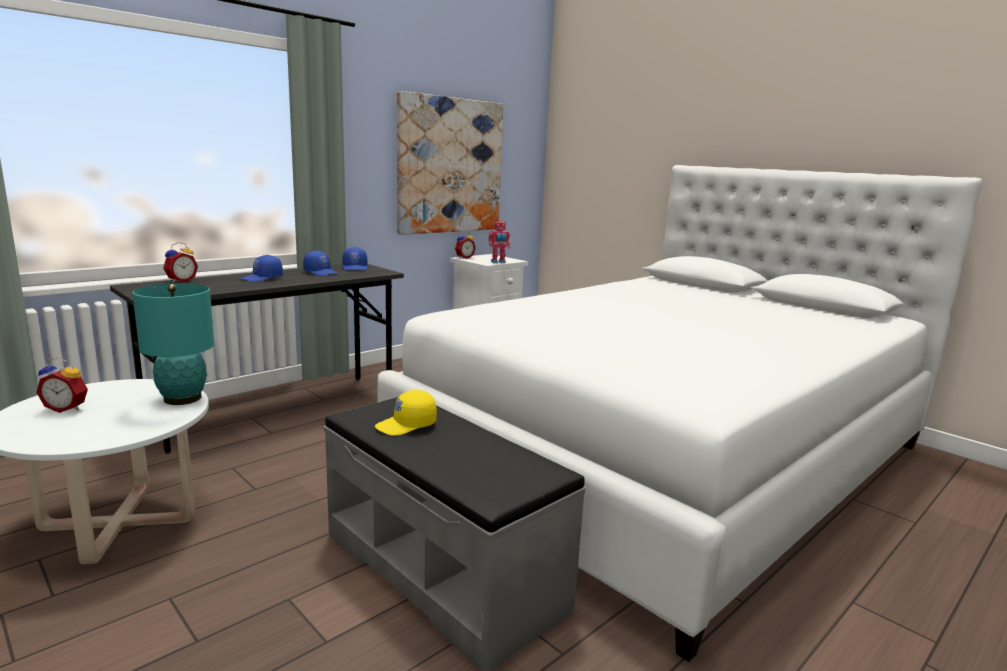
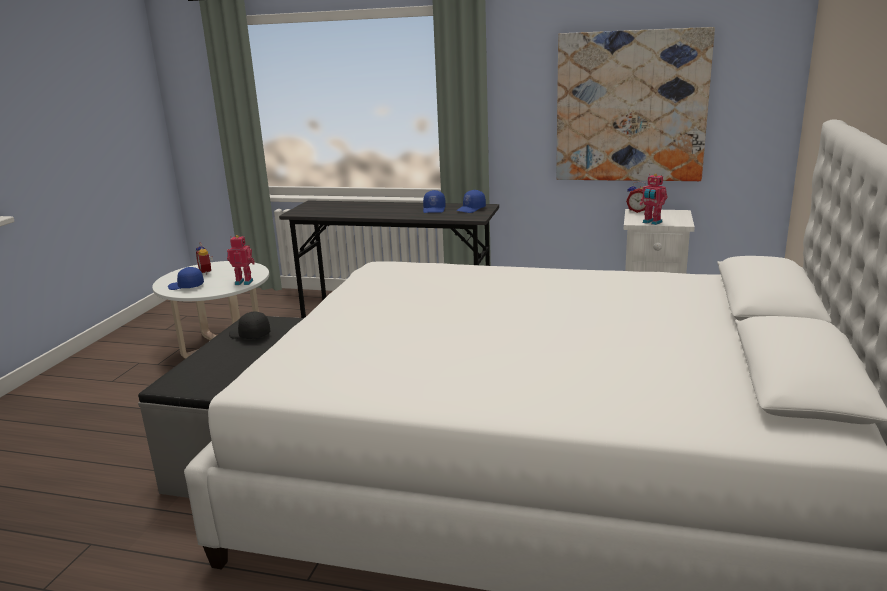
camera: 60 degrees right, 5 degrees up
turquoise table lamp [132,283,214,405] -> toy robot [227,235,255,285]
alarm clock [163,242,198,283] -> none
blue cap [241,255,283,282] -> blue cap moved to [168,267,204,290]
yellow cap [375,390,437,436] -> black cap [229,312,270,339]

